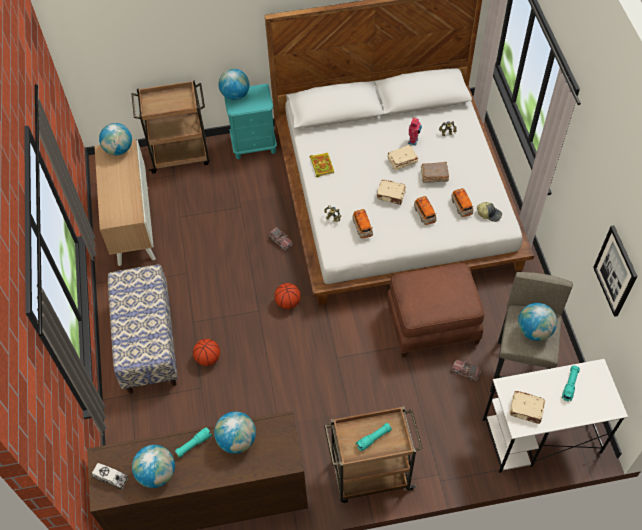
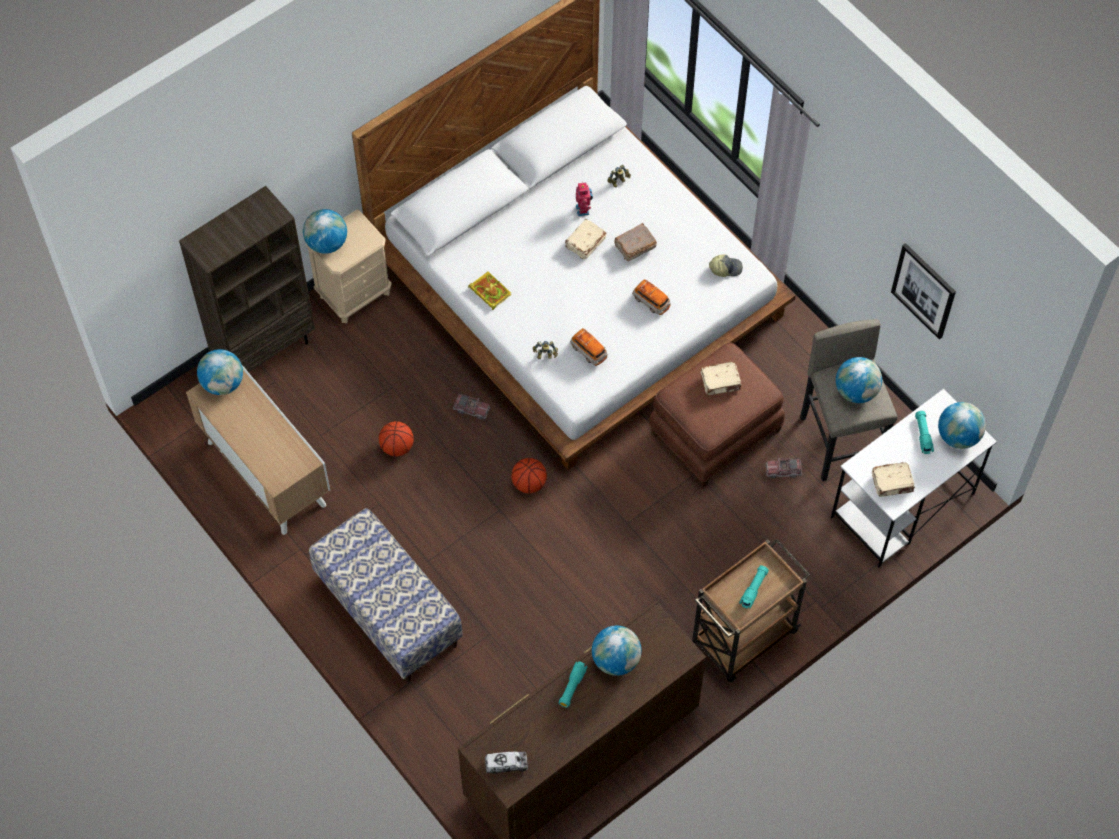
camera: 30 degrees left, 5 degrees up
brown cart [132,80,210,174] -> brown bookcase [179,186,315,372]
globe [132,445,175,488] -> globe moved to [938,402,986,449]
basketball [193,339,220,366] -> basketball moved to [378,421,414,457]
turquoise nightstand [224,84,277,160] -> beige nightstand [306,209,392,323]
beige book [376,180,406,205] -> beige book moved to [701,362,741,395]
toy car [451,188,473,217] -> none

